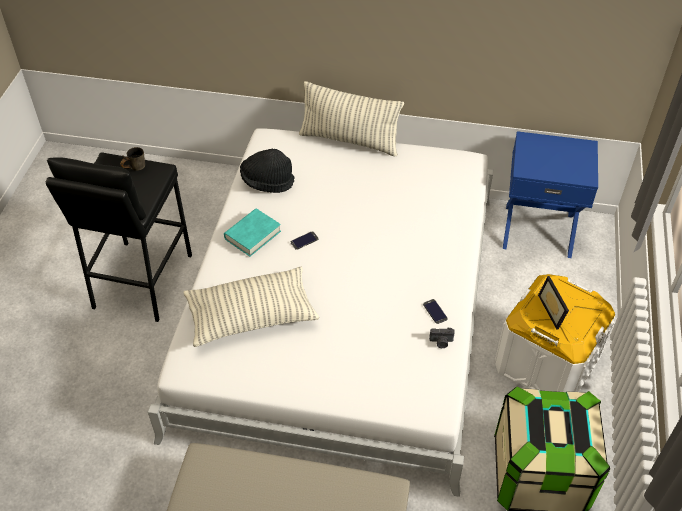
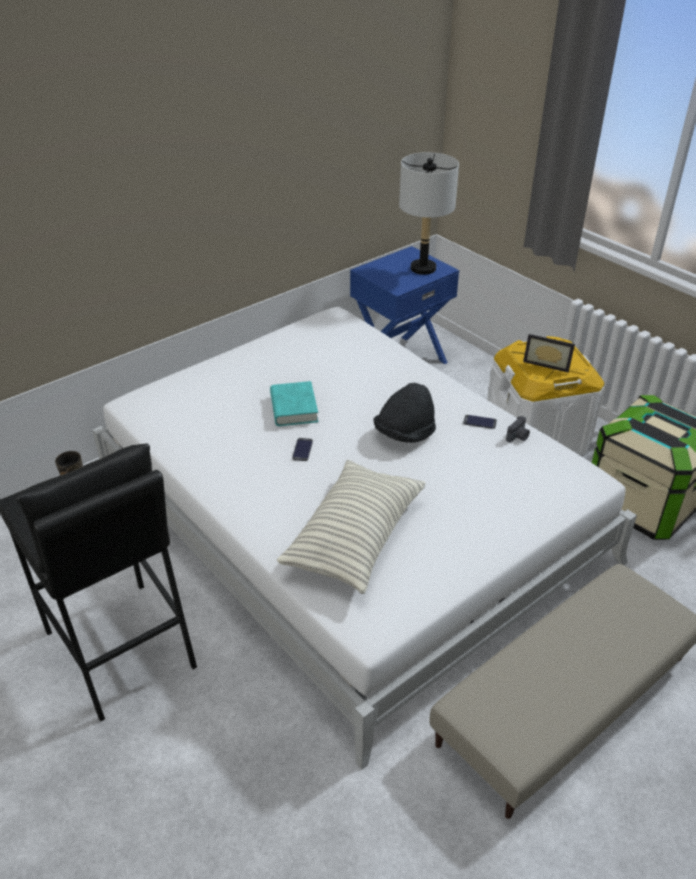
camera: 50 degrees left, 10 degrees down
turquoise book [224,208,281,256] -> turquoise book moved to [270,381,318,426]
black hat [240,148,294,193] -> black hat moved to [373,383,436,443]
pillow [299,81,404,156] -> none
none -> grey table lamp [399,152,459,275]

